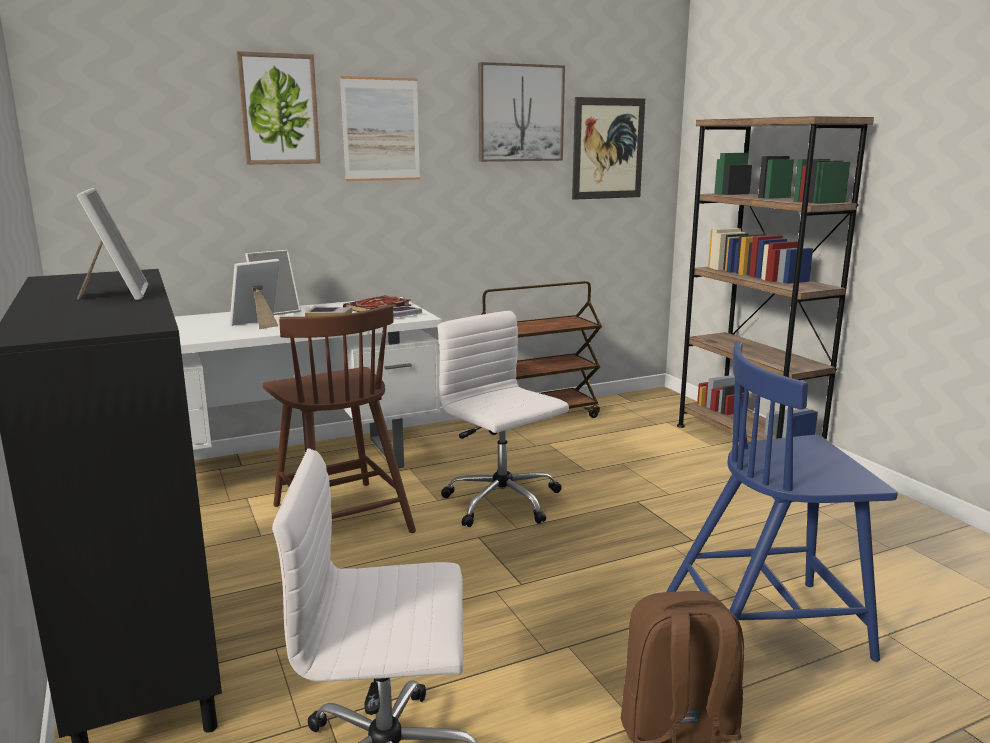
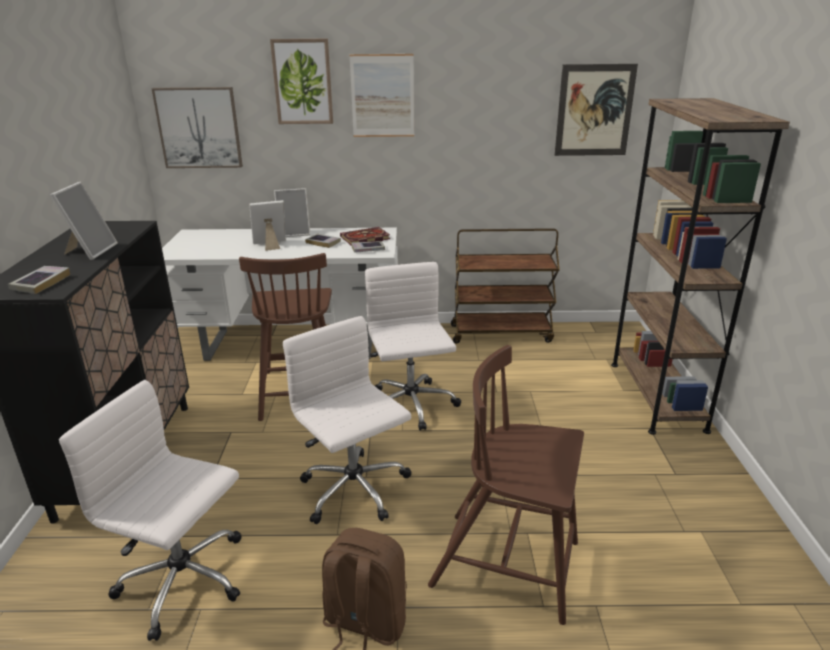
camera: 25 degrees right, 10 degrees up
picture [478,62,565,162] -> picture moved to [152,87,243,168]
blue chair [666,342,898,662] -> brown chair [428,345,584,625]
none -> book [8,266,70,294]
none -> white office chair [283,316,412,524]

